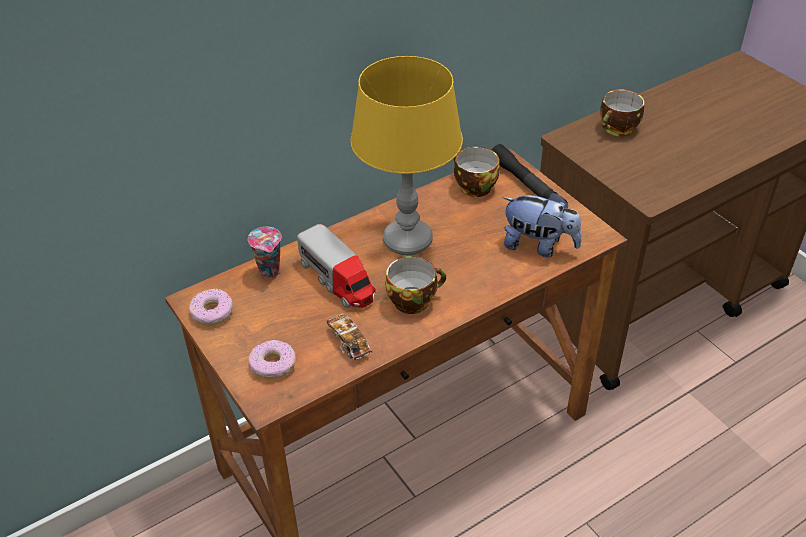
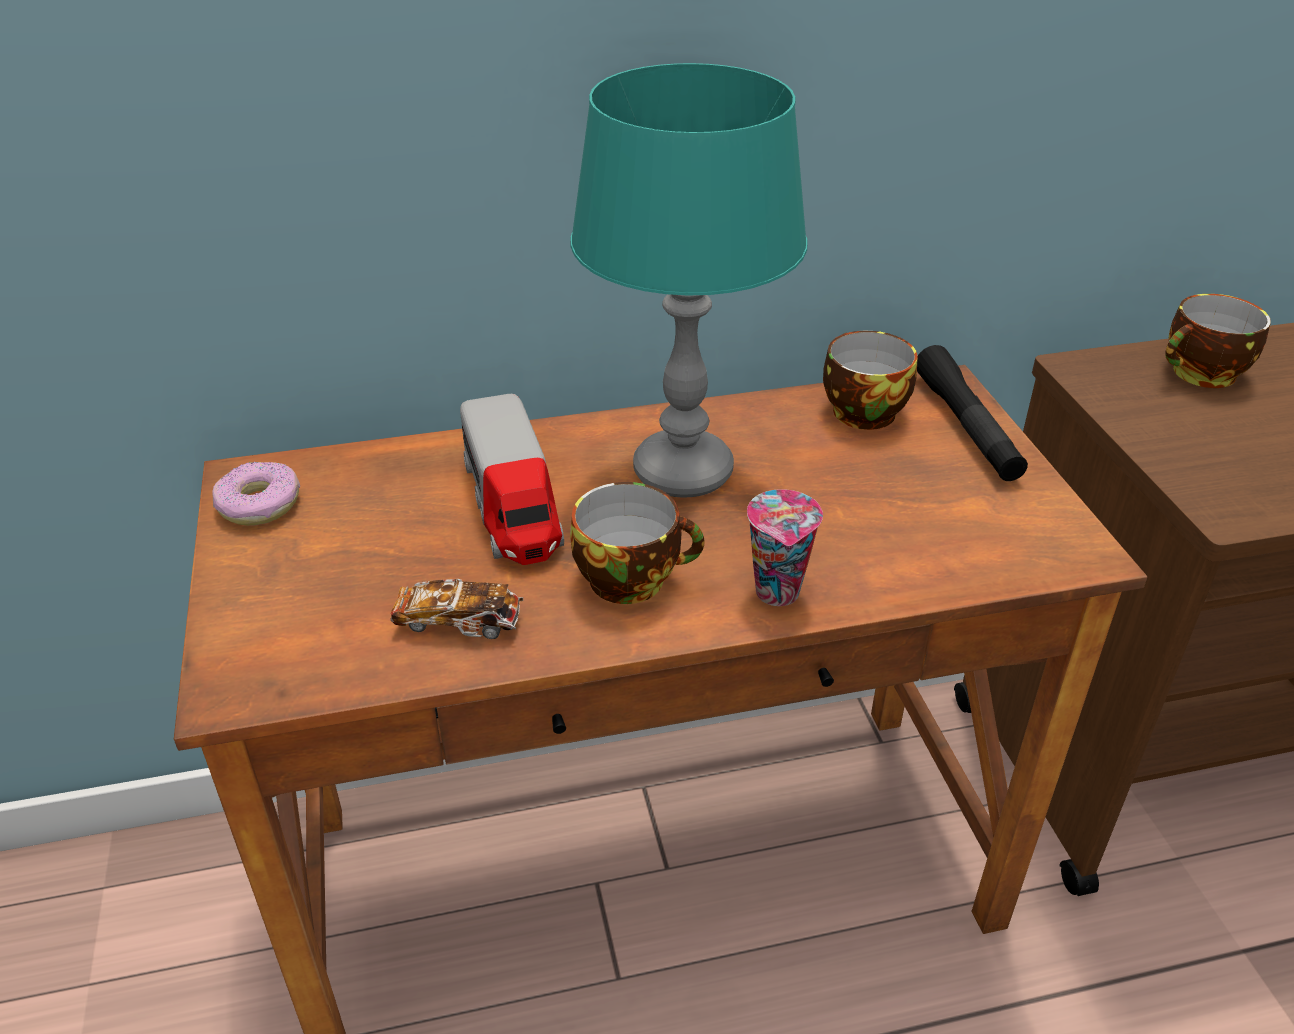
camera: 20 degrees right, 5 degrees down
cup [248,227,281,279] -> cup moved to [747,489,823,606]
donut [248,340,296,379] -> none
toy car [327,313,372,360] -> toy car turned 75 degrees counterclockwise [391,579,523,639]
yellow table lamp [351,56,463,255] -> turquoise table lamp [571,63,808,498]
plush toy [503,192,582,257] -> none

